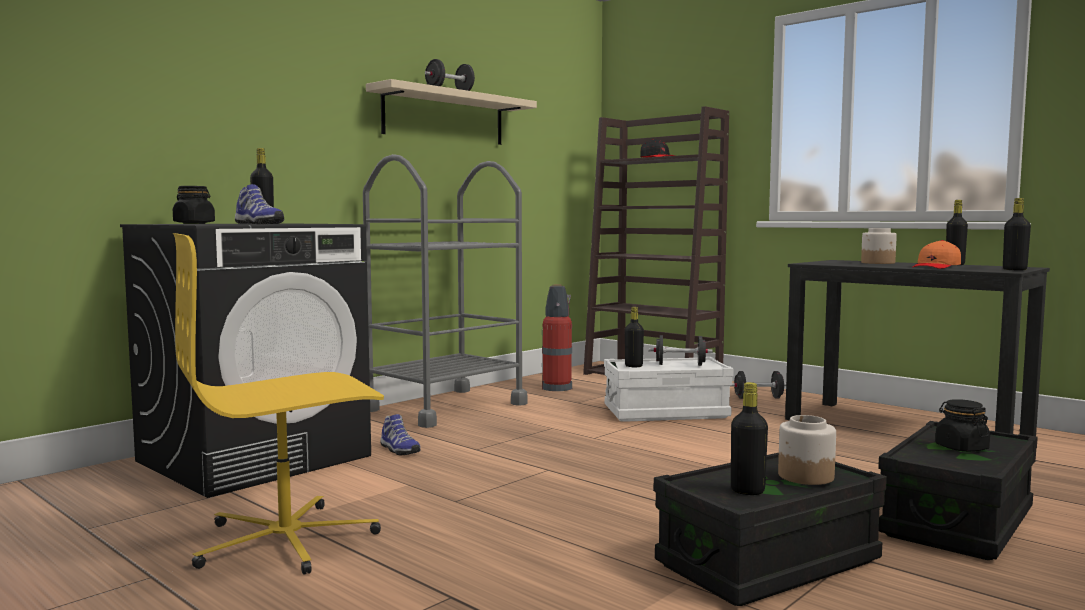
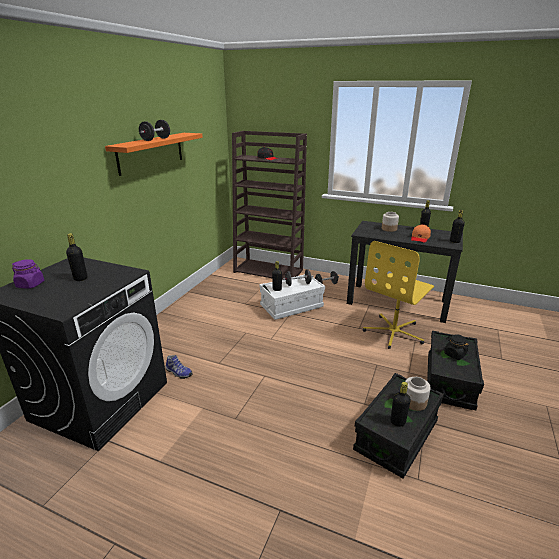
camera: 20 degrees left, 20 degrees up
black jar [173,186,215,224] -> purple jar [12,259,44,288]
yellow office chair [173,233,384,574] -> yellow office chair moved to [363,241,434,349]
shoe [235,184,284,224] -> none
grey cart [363,154,528,428] -> none
beige shelf [366,79,537,145] -> orange shelf [105,133,203,176]
fire extinguisher [542,285,573,391] -> none

